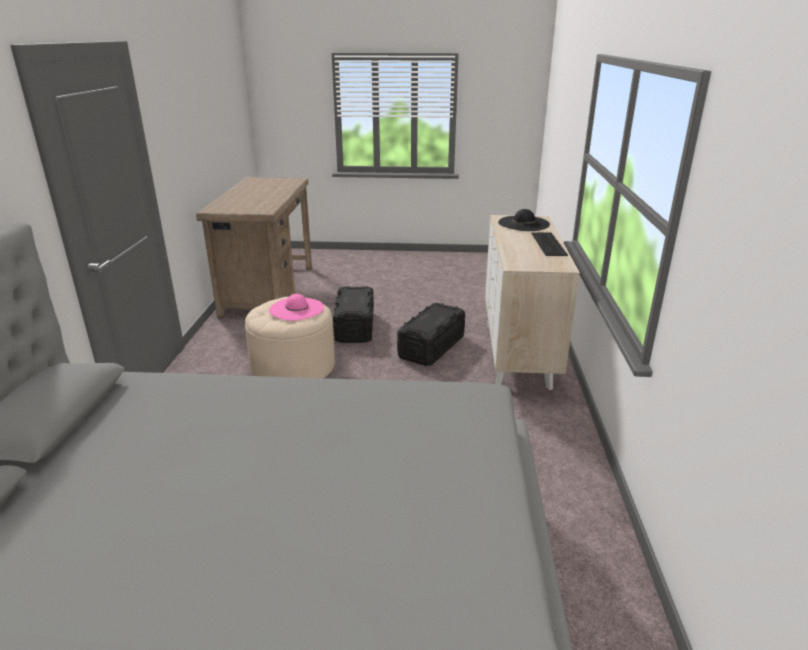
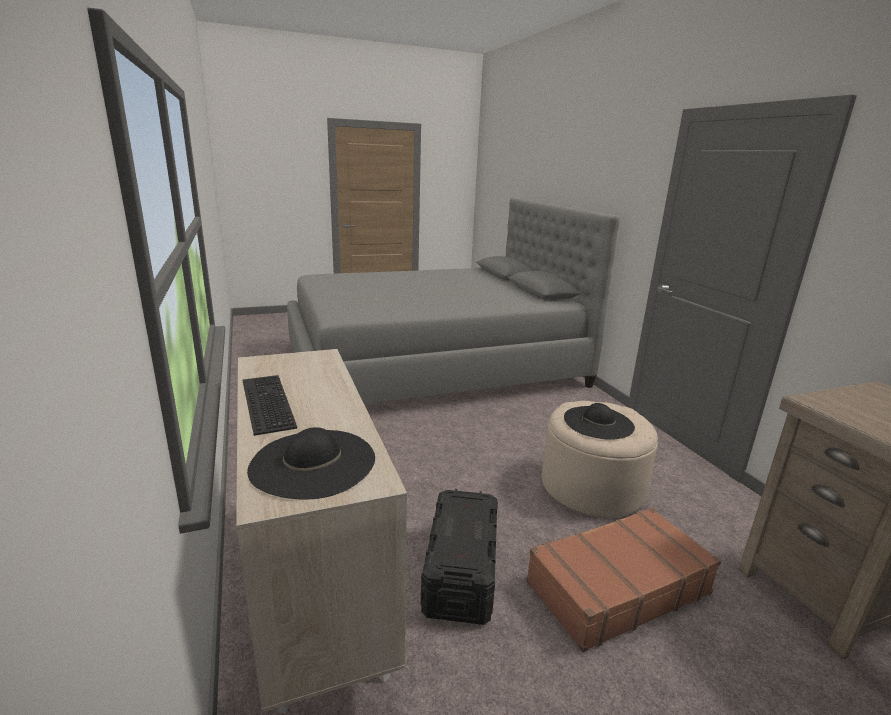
camera: 155 degrees right, 5 degrees down
pink hat [269,294,324,321] -> black hat [564,403,635,440]
black storage box [333,286,374,343] -> brown suitcase [526,508,721,652]

